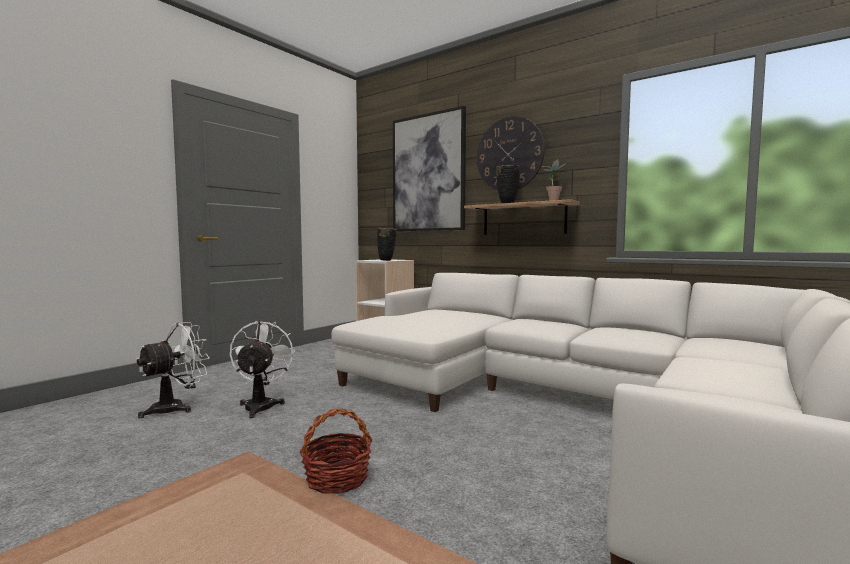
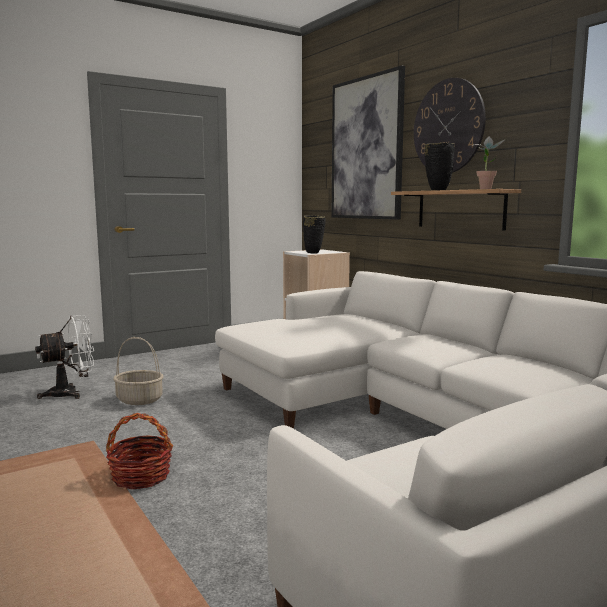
camera: 20 degrees right, 5 degrees up
white fan [230,321,296,418] -> basket [113,337,164,405]

